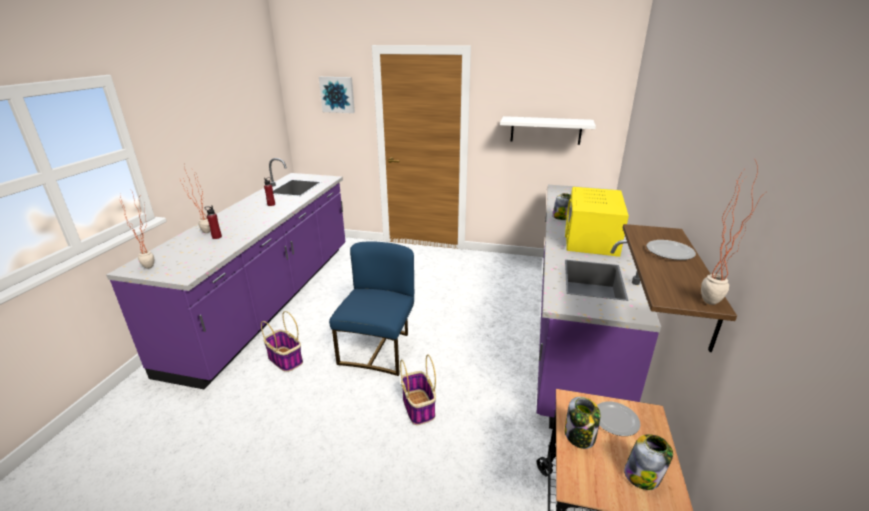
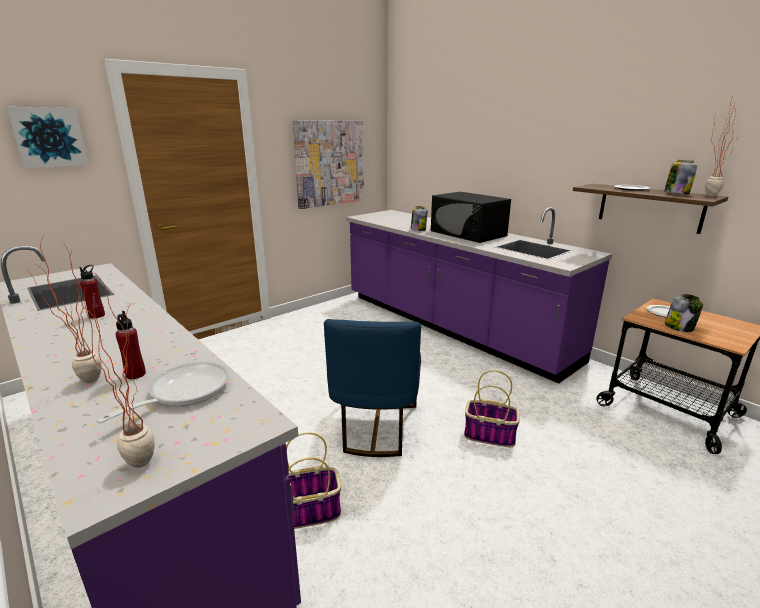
camera: 55 degrees left, 5 degrees down
blue chair [329,241,414,376] -> blue chair turned 135 degrees counterclockwise [324,319,421,457]
white shelf [500,116,596,145] -> picture [293,120,364,209]
yellow microwave [565,187,629,257] -> black microwave [431,192,511,243]
jar [624,434,673,490] -> jar moved to [664,160,697,194]
none -> frying pan [96,362,229,424]

